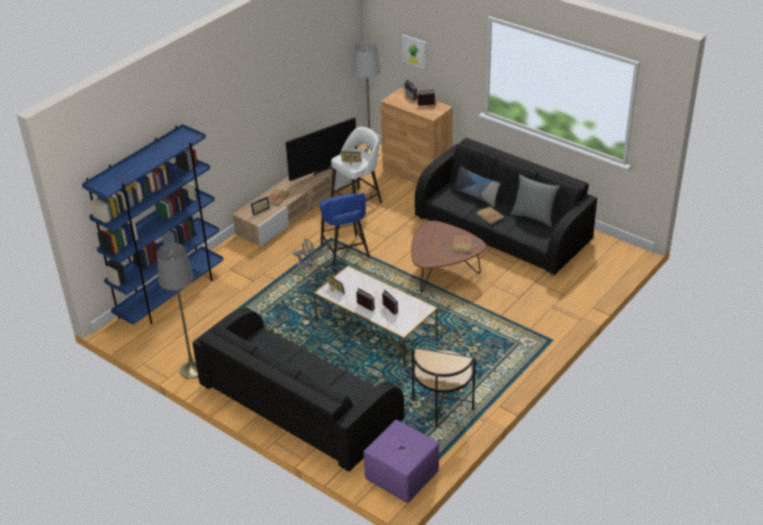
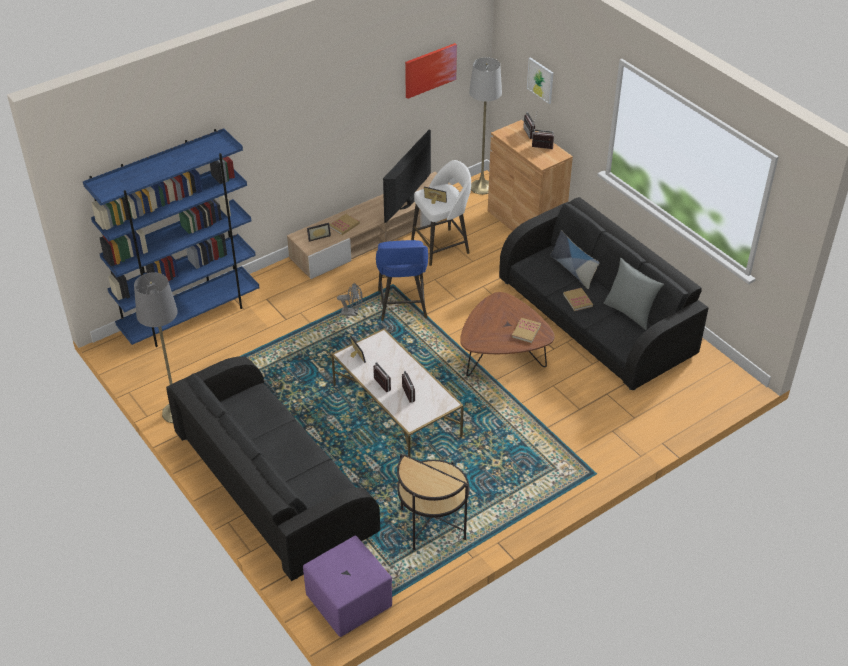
camera: 15 degrees right, 5 degrees up
television [286,117,357,181] -> television turned 135 degrees clockwise [383,130,431,223]
none -> picture [405,43,457,99]

